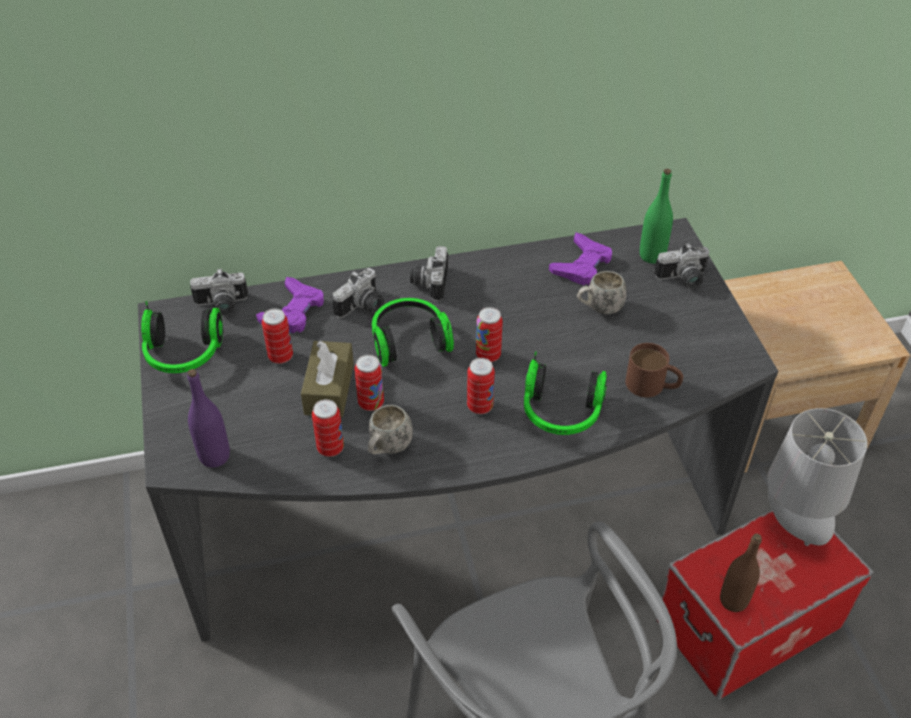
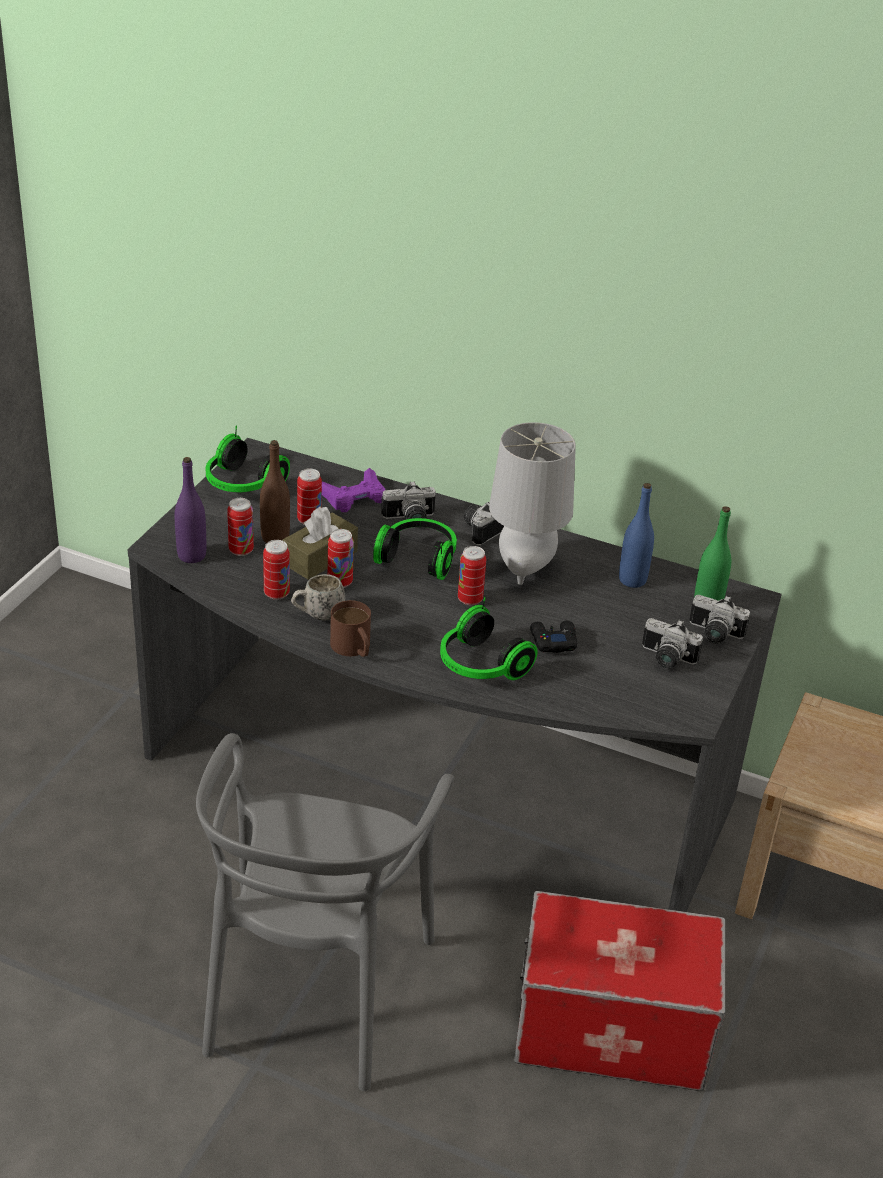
camera: 35 degrees right, 10 degrees down
camera [190,268,248,315] -> camera moved to [642,618,703,669]
can [467,358,495,414] -> can moved to [227,498,254,556]
purple game controller [549,232,612,285] -> blue bottle [619,483,654,588]
white mug [577,271,627,314] -> none
brown mug [625,343,683,397] -> brown mug moved to [330,600,371,657]
brown bottle [720,533,762,612] -> brown bottle moved to [260,440,290,543]
grey table lamp [767,408,867,546] -> grey table lamp moved to [489,422,576,585]
none -> black game controller [530,621,577,653]

